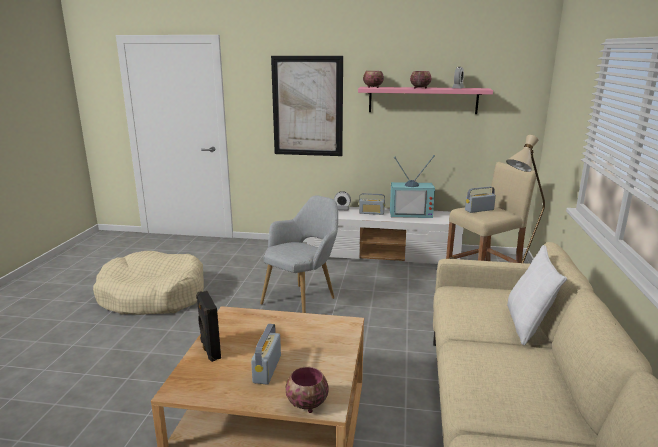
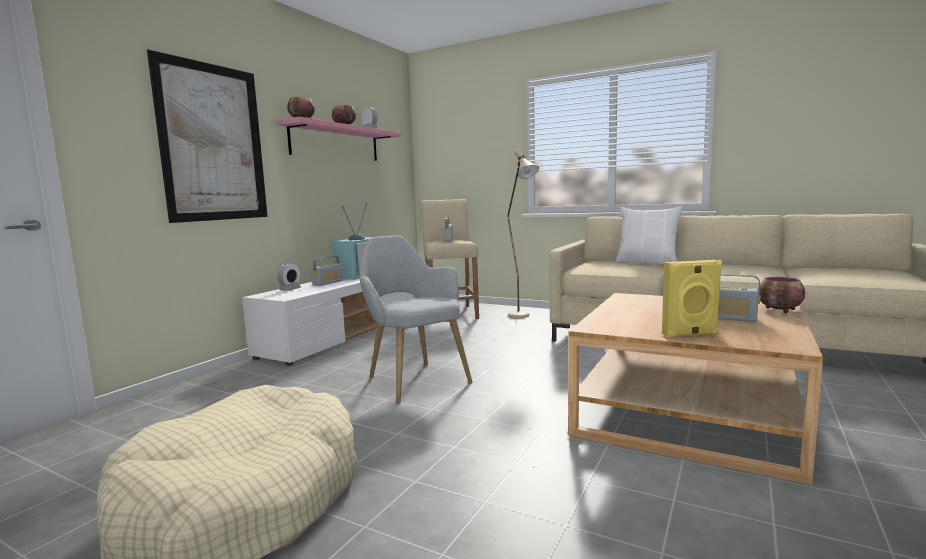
camera: 70 degrees left, 10 degrees down
black speaker [196,291,221,362] -> yellow speaker [662,260,722,338]

